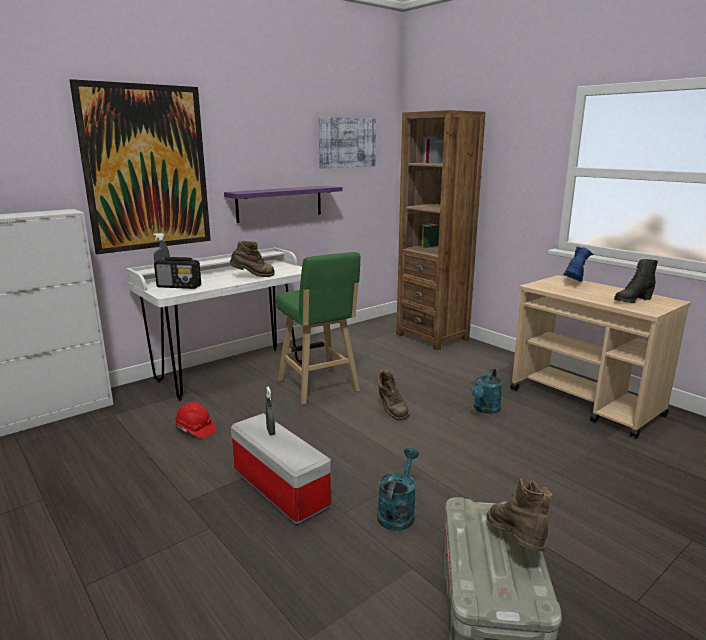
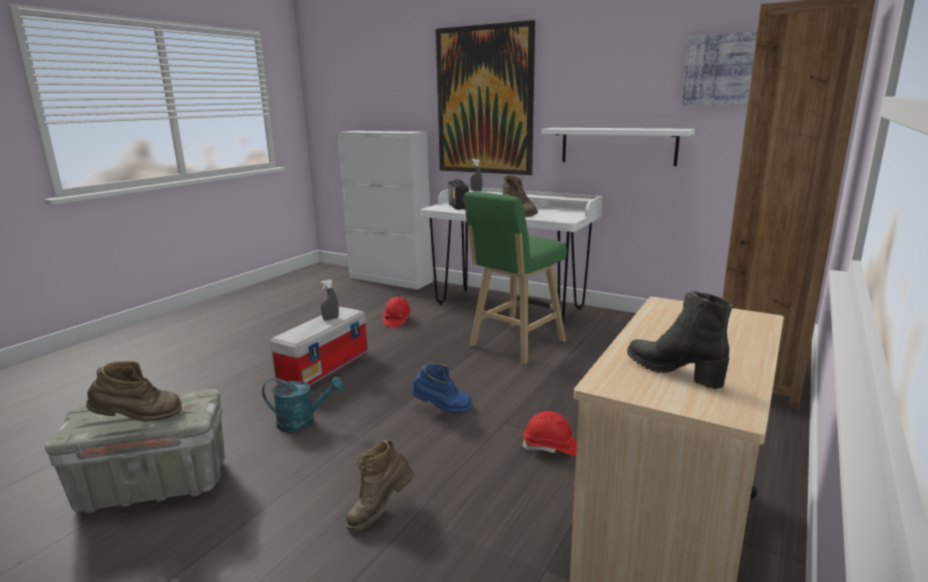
camera: 70 degrees right, 0 degrees up
purple shelf [224,185,343,223] -> white shelf [541,128,695,166]
brown boot [377,370,410,420] -> brown boot moved to [346,440,414,531]
turquoise watering can [471,369,502,414] -> red hard hat [522,411,577,456]
blue boot [563,246,594,282] -> blue boot moved to [411,363,472,413]

